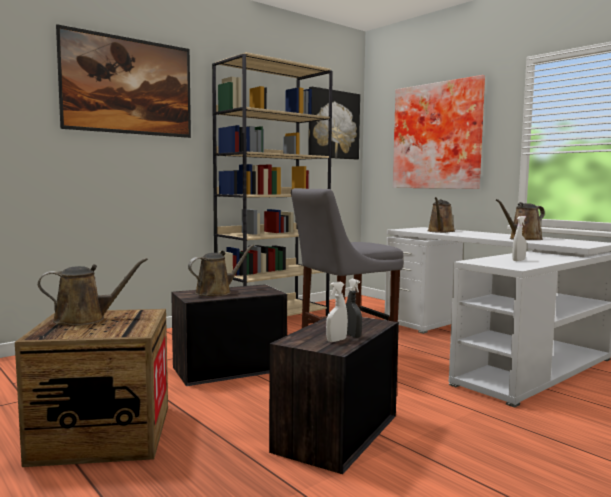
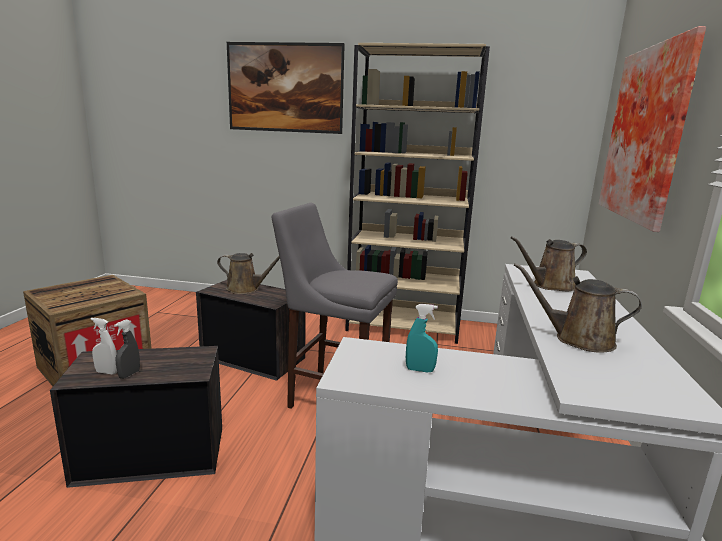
camera: 50 degrees right, 10 degrees up
brown watering can [38,258,148,326] -> none
picture [308,87,360,159] -> none
white spray bottle [512,216,527,261] -> turquoise spray bottle [406,304,438,372]

